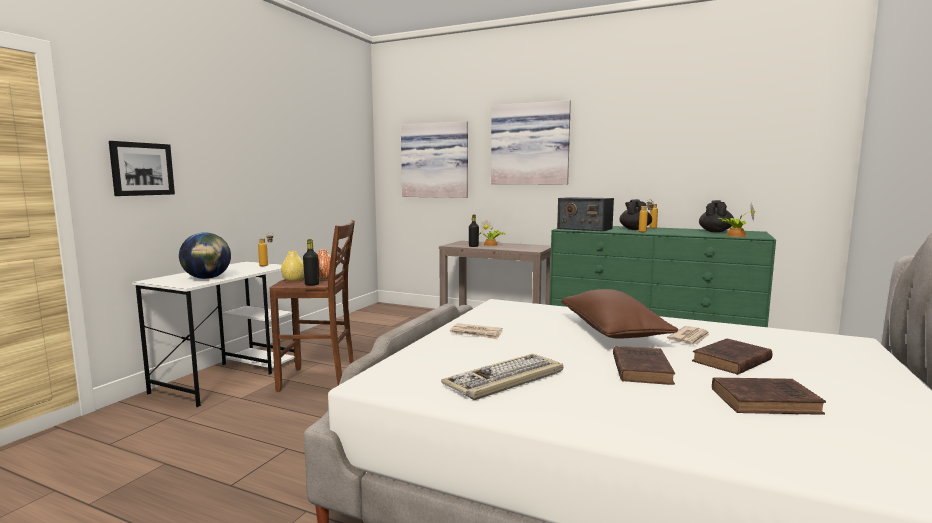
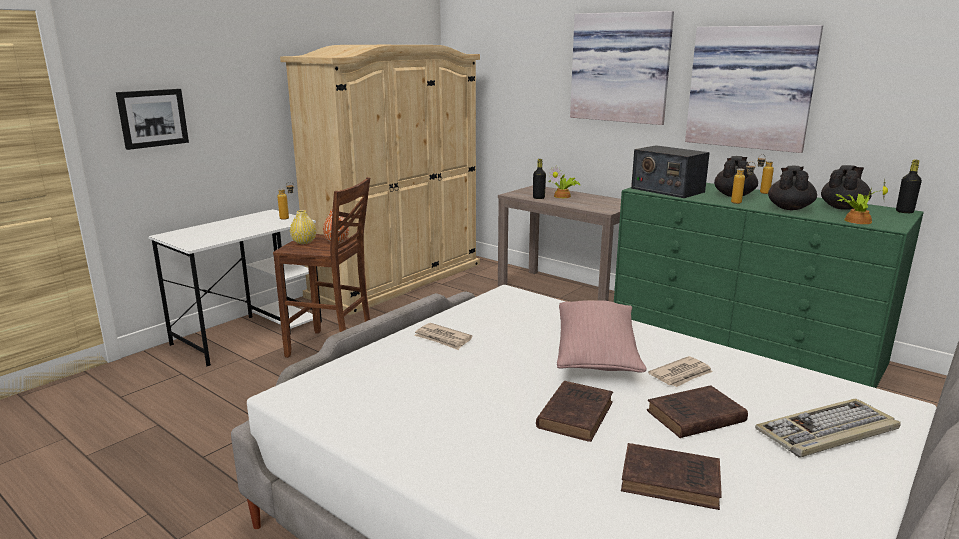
camera: 15 degrees right, 10 degrees up
globe [179,232,231,279] -> none
black bottle [303,239,319,286] -> black bottle moved to [896,159,922,213]
picture [401,121,468,198] -> picture moved to [685,25,823,153]
keyboard [441,354,563,400] -> keyboard moved to [755,399,901,458]
brown pillow [561,289,678,339] -> pink pillow [557,300,647,372]
none -> beige wardrobe [280,45,480,315]
none -> black teapot [768,166,817,210]

